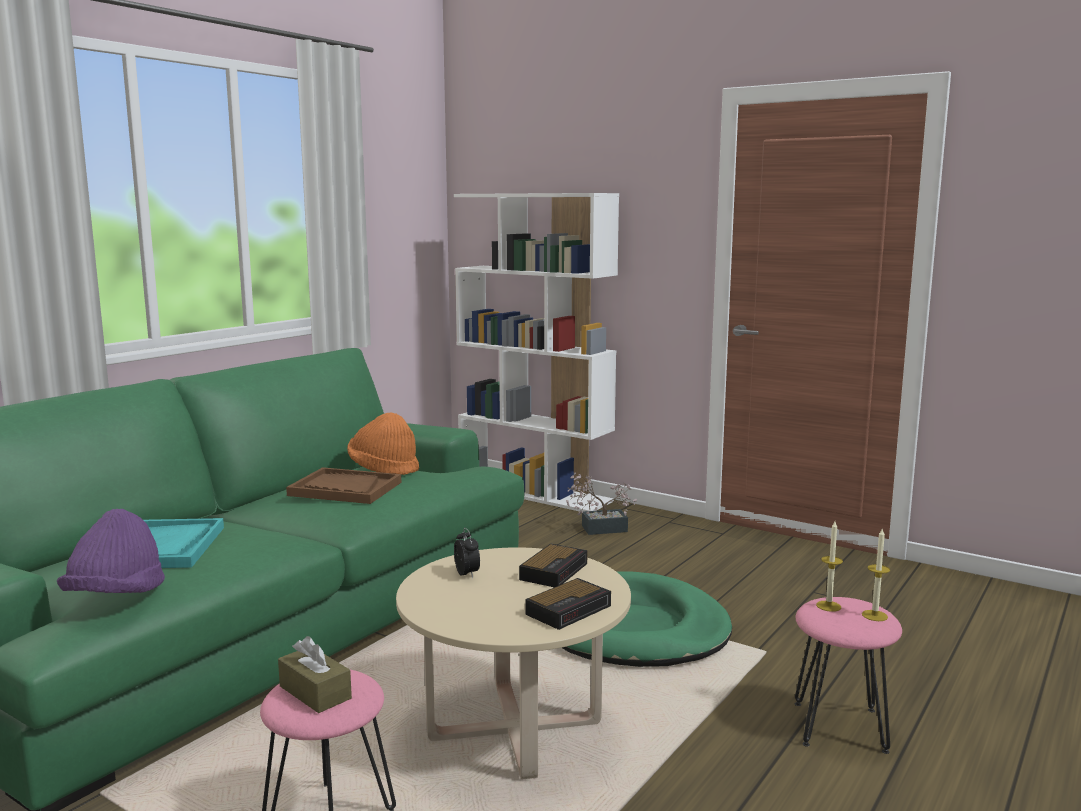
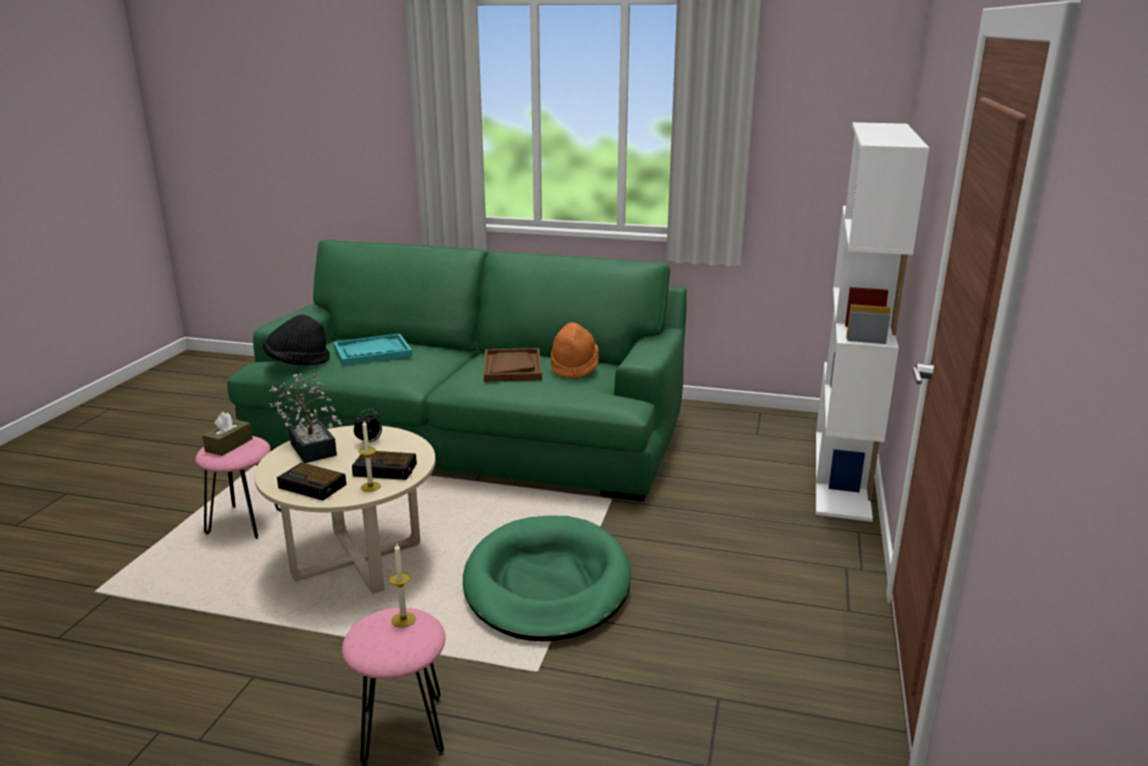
camera: 70 degrees right, 10 degrees up
purple hat [57,509,165,593] -> black hat [263,314,330,366]
potted plant [566,472,637,535] -> potted plant moved to [269,372,342,463]
candle [862,529,890,621] -> candle moved to [358,421,381,492]

